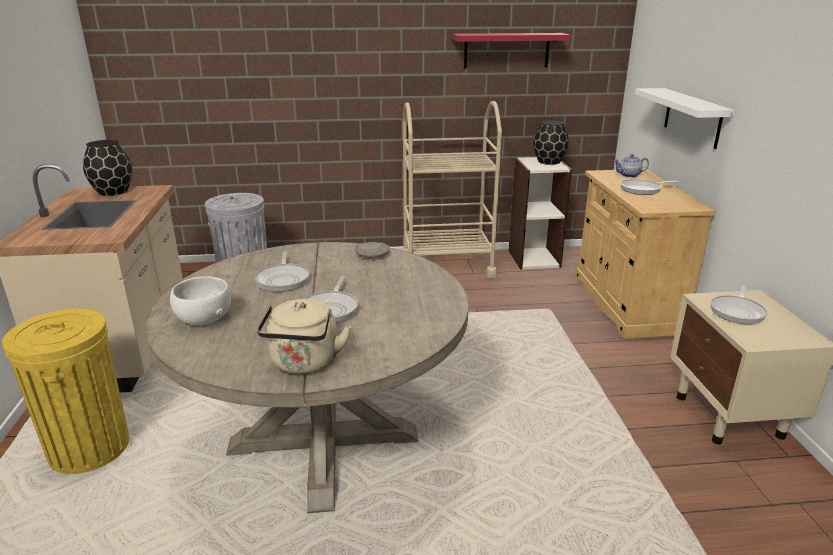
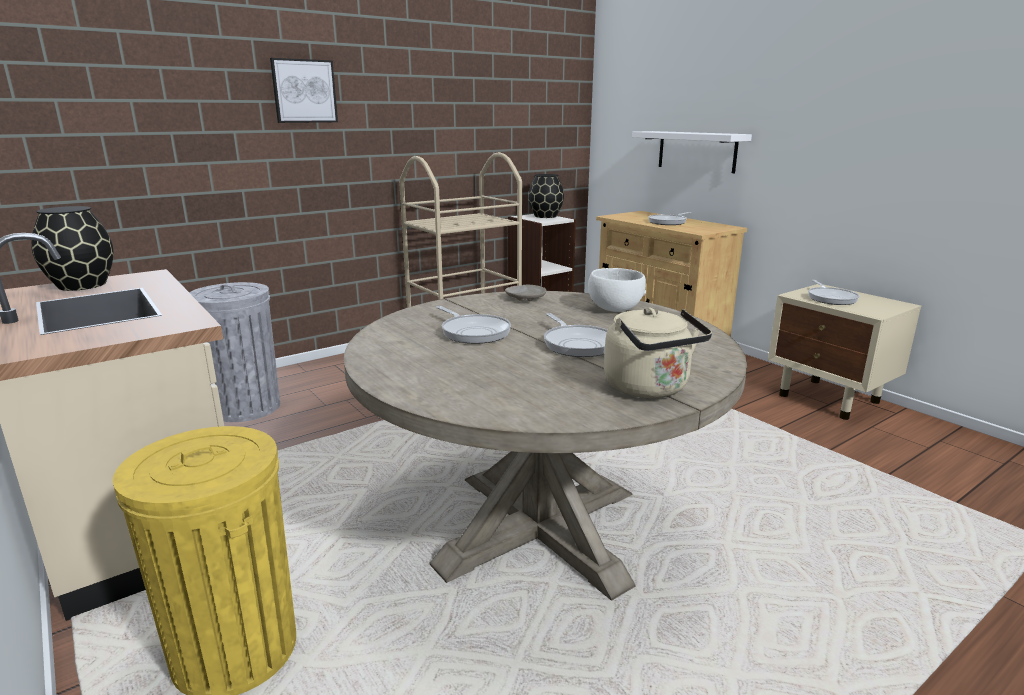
camera: 30 degrees left, 5 degrees down
white bowl [170,276,231,325] -> white bowl moved to [588,268,646,312]
red shelf [453,33,571,68] -> none
teapot [614,154,649,178] -> none
none -> picture [270,58,338,123]

